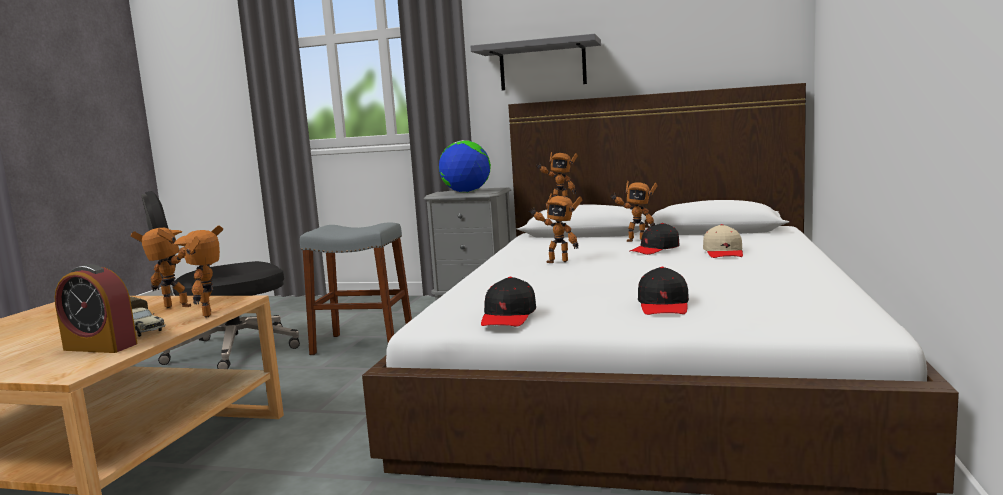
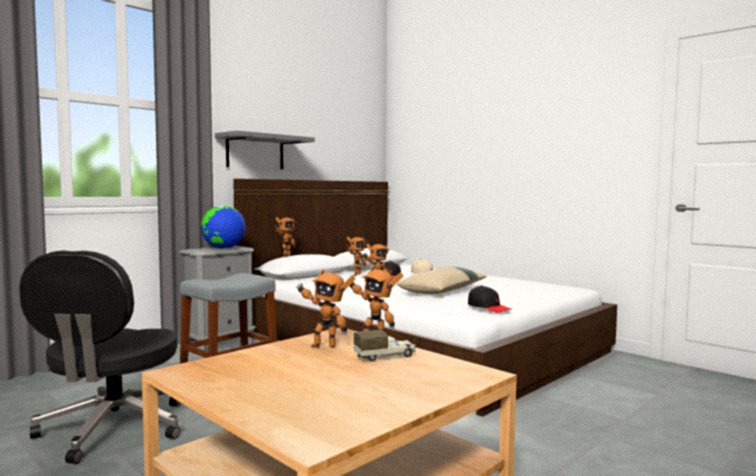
camera: 60 degrees left, 5 degrees down
alarm clock [55,264,138,353] -> none
toy robot [130,228,191,308] -> toy robot turned 120 degrees counterclockwise [296,269,355,348]
black cap [638,267,689,315] -> none
none -> beige pillow [397,266,487,294]

